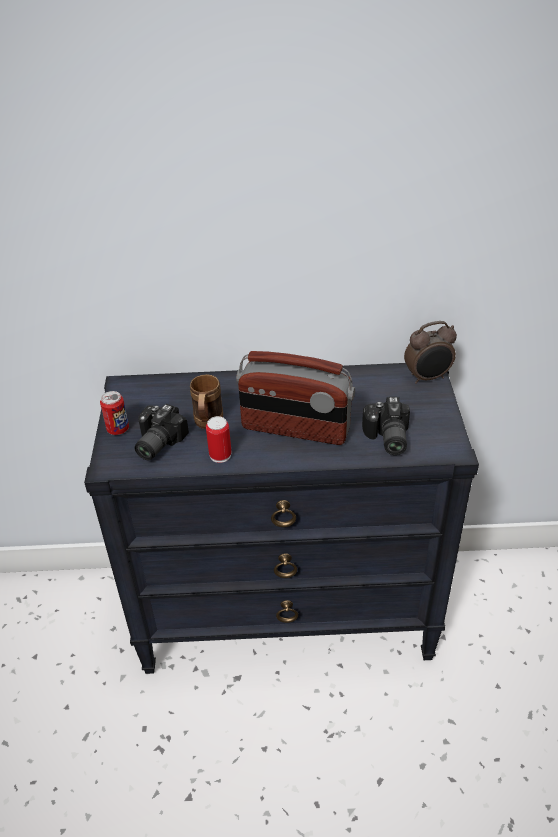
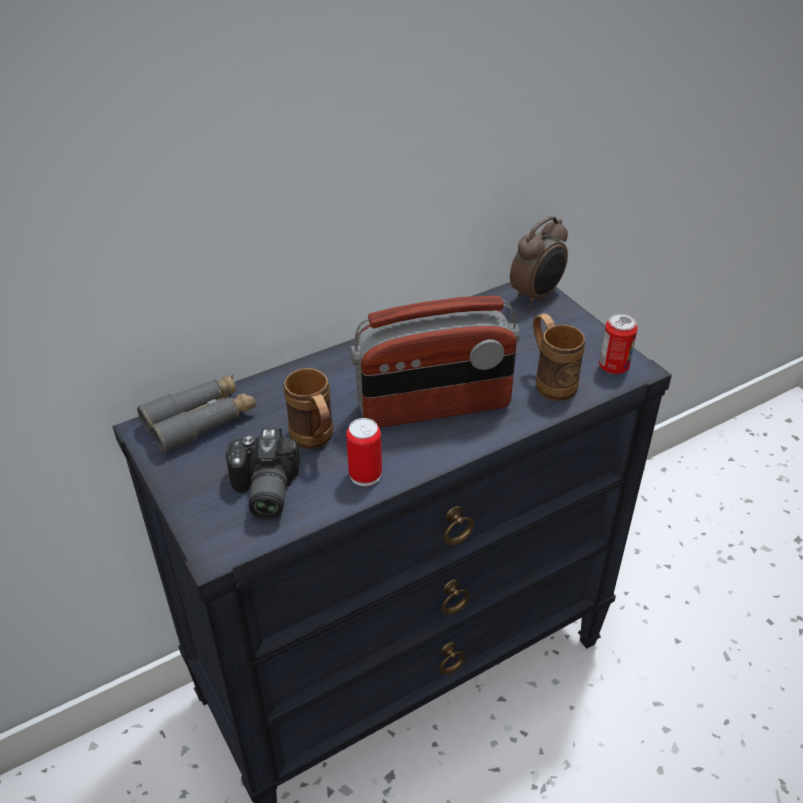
camera: 30 degrees left, 0 degrees up
can [100,391,129,435] -> can moved to [599,314,638,374]
camera [362,397,410,455] -> brown mug [533,313,585,401]
none -> grey binoculars [137,374,256,453]

